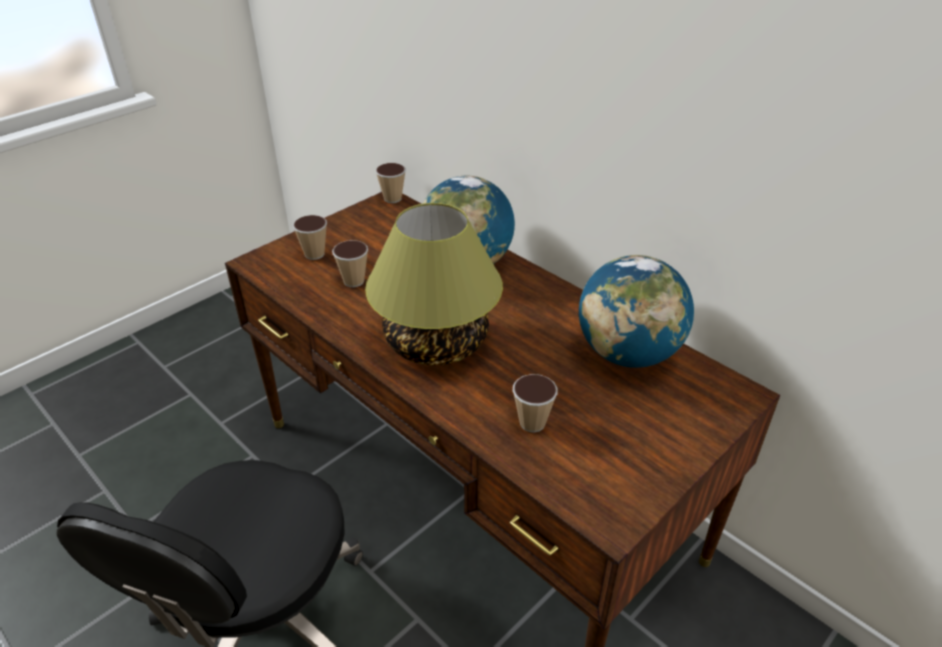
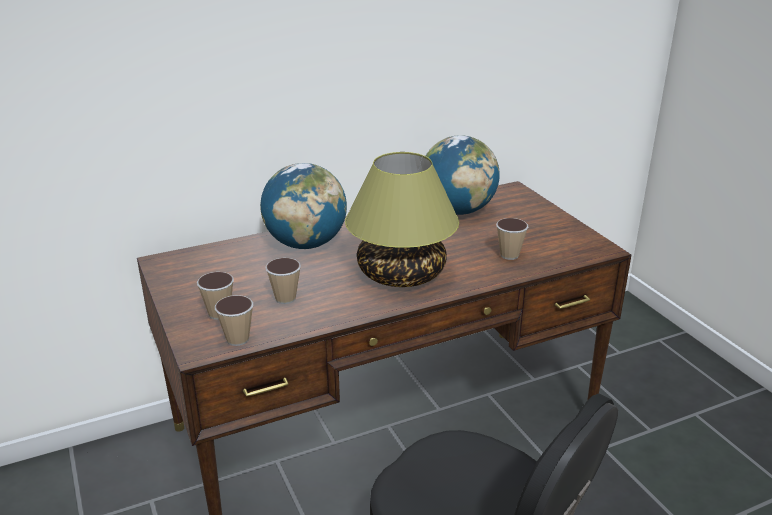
camera: 70 degrees left, 10 degrees down
cup [375,163,406,203] -> cup moved to [215,295,253,346]

